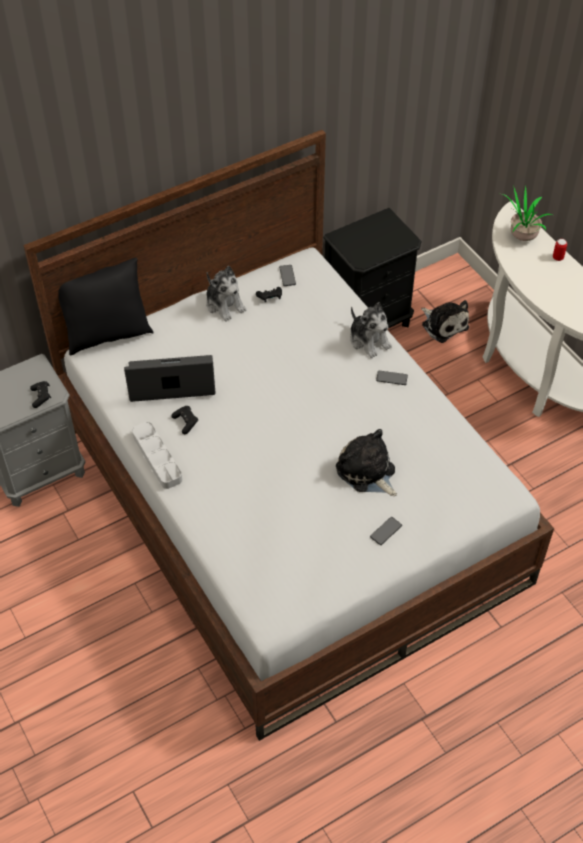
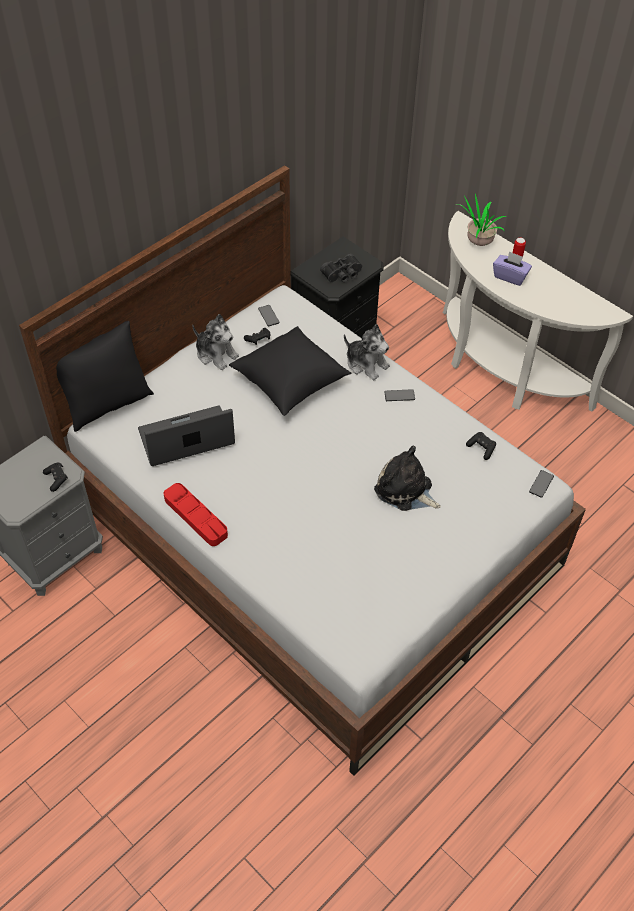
camera: 15 degrees left, 0 degrees up
grey tray [132,422,182,489] -> red tray [164,483,228,546]
black game controller [171,406,198,434] -> black game controller moved to [466,432,496,460]
phone [370,517,402,545] -> phone moved to [529,470,554,498]
plush toy [421,300,469,343] -> none
none -> black pillow [229,326,351,416]
none -> black binoculars [320,254,362,282]
none -> purple tissue box [493,251,532,286]

